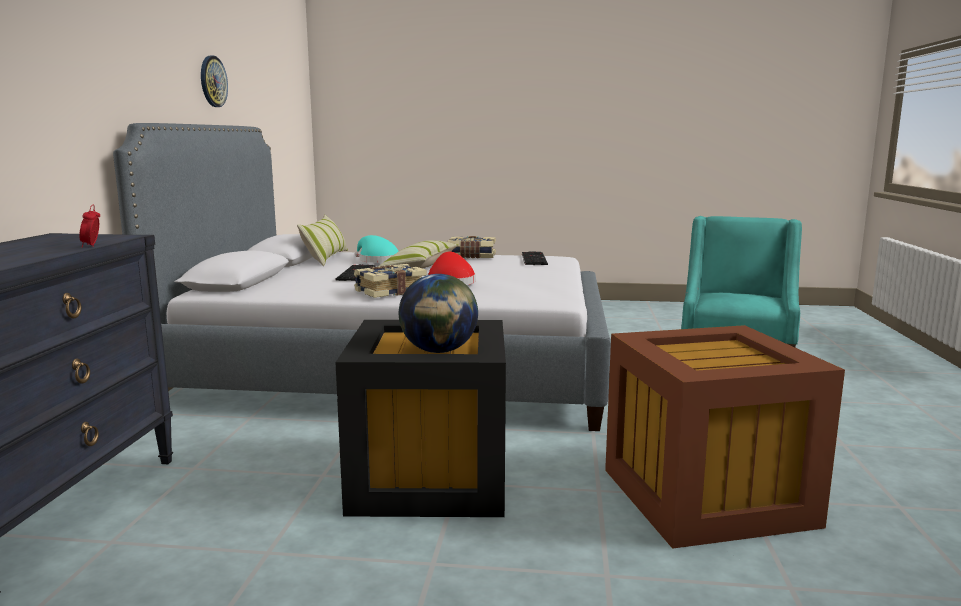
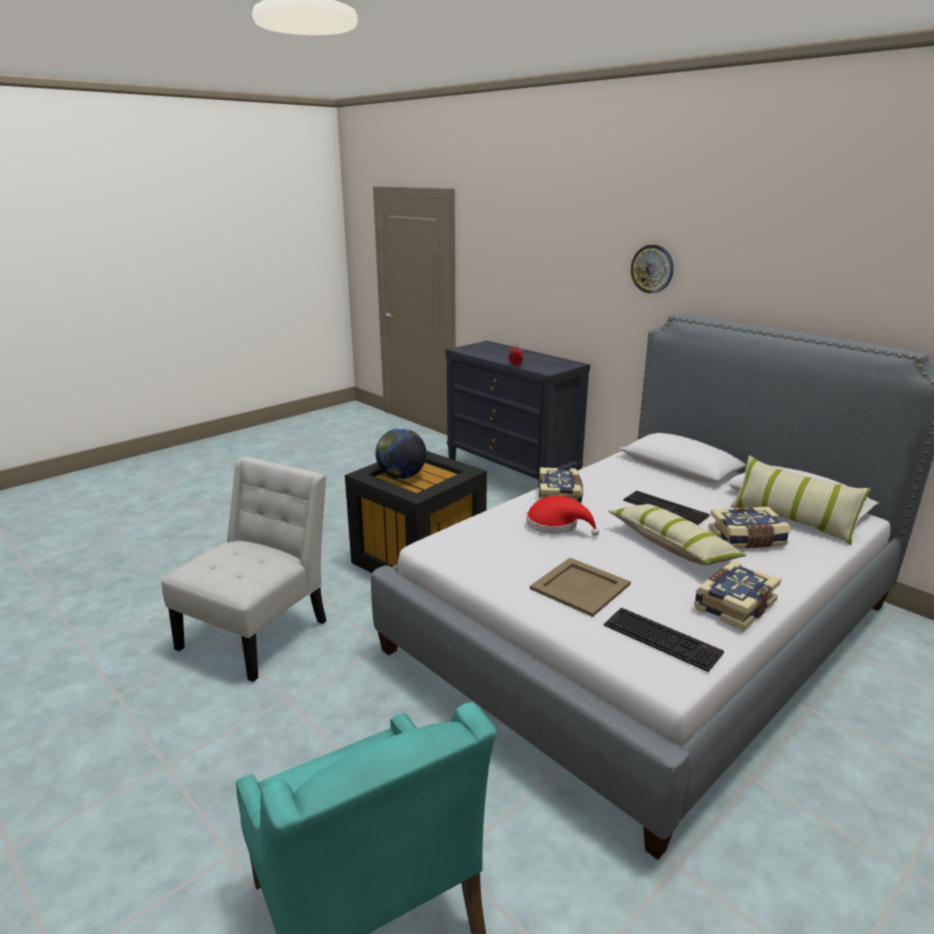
camera: 130 degrees right, 10 degrees up
wall clock [201,56,228,107] -> wall clock moved to [631,244,673,293]
turquoise hat [355,235,399,263] -> book [708,507,791,549]
brown storage box [605,325,845,549] -> white chair [161,456,327,682]
none -> beige tray [530,558,631,617]

